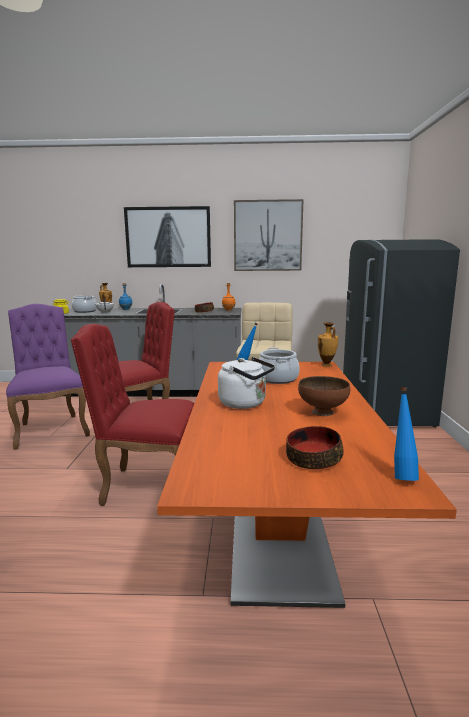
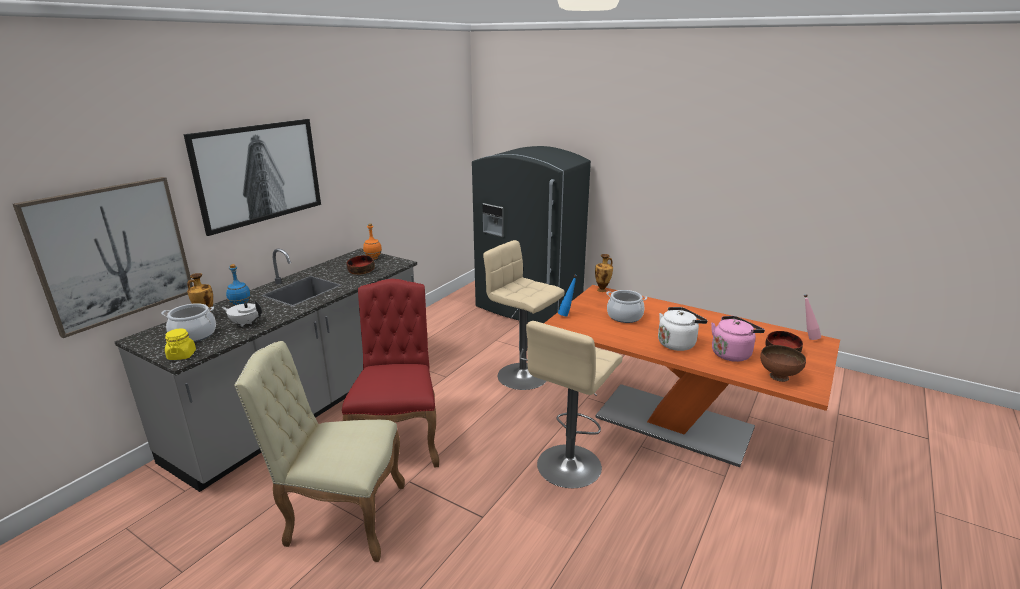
camera: 60 degrees left, 10 degrees up
purple chair [6,304,90,450] -> beige chair [234,341,405,562]
red chair [71,324,194,506] -> beige stool [526,321,622,488]
picture [234,199,303,271] -> picture moved to [13,177,193,338]
brown bowl [298,376,350,416] -> brown bowl moved to [760,345,806,382]
blue bottle [394,387,419,481] -> pink bottle [804,294,821,340]
none -> pink kettle [711,316,765,362]

